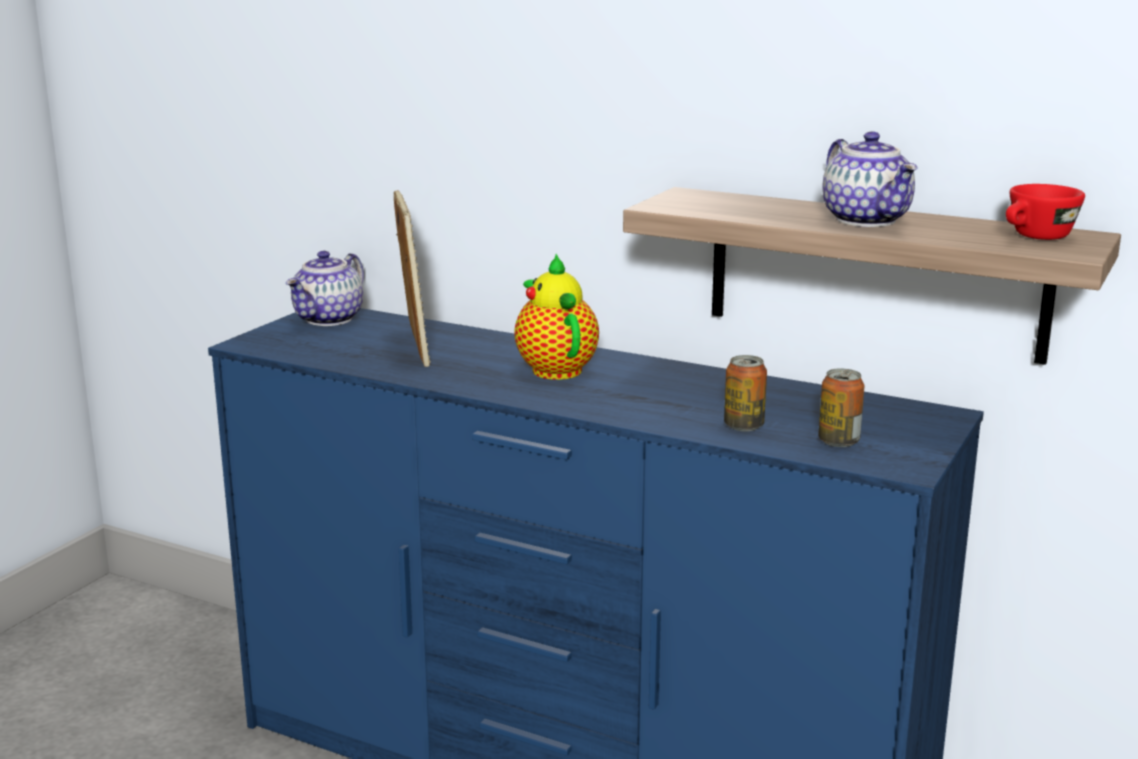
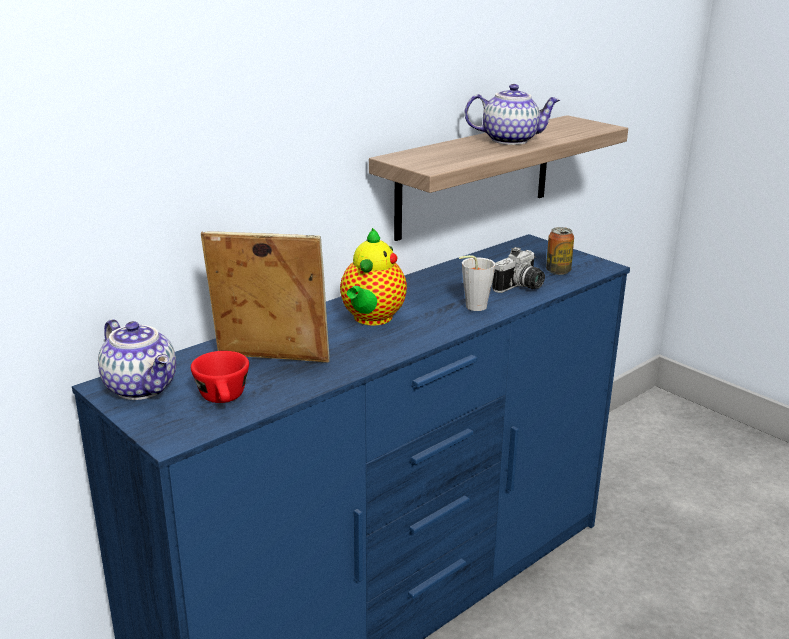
camera: 70 degrees left, 5 degrees up
teapot [514,254,599,380] -> teapot turned 75 degrees counterclockwise [340,228,407,326]
can [724,355,767,431] -> camera [492,247,545,293]
red cup [1006,184,1085,240] -> red cup moved to [191,351,249,403]
none -> grey cup [459,255,496,311]

